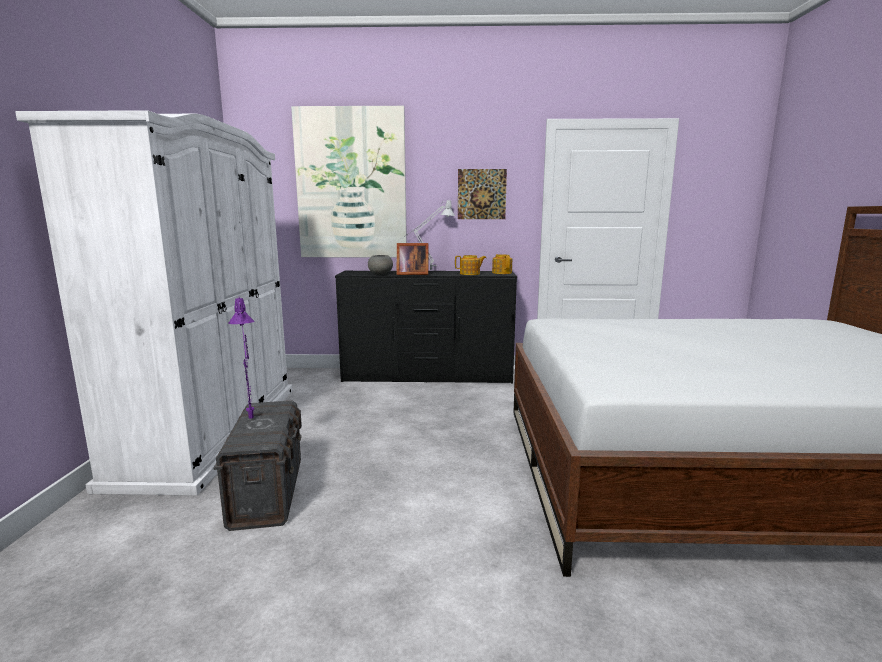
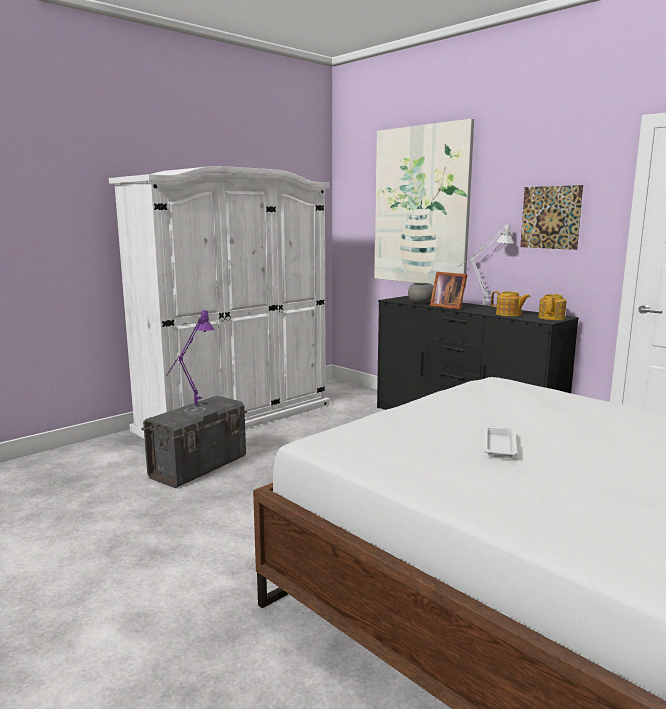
camera: 45 degrees right, 0 degrees up
none -> white tray [483,426,517,458]

